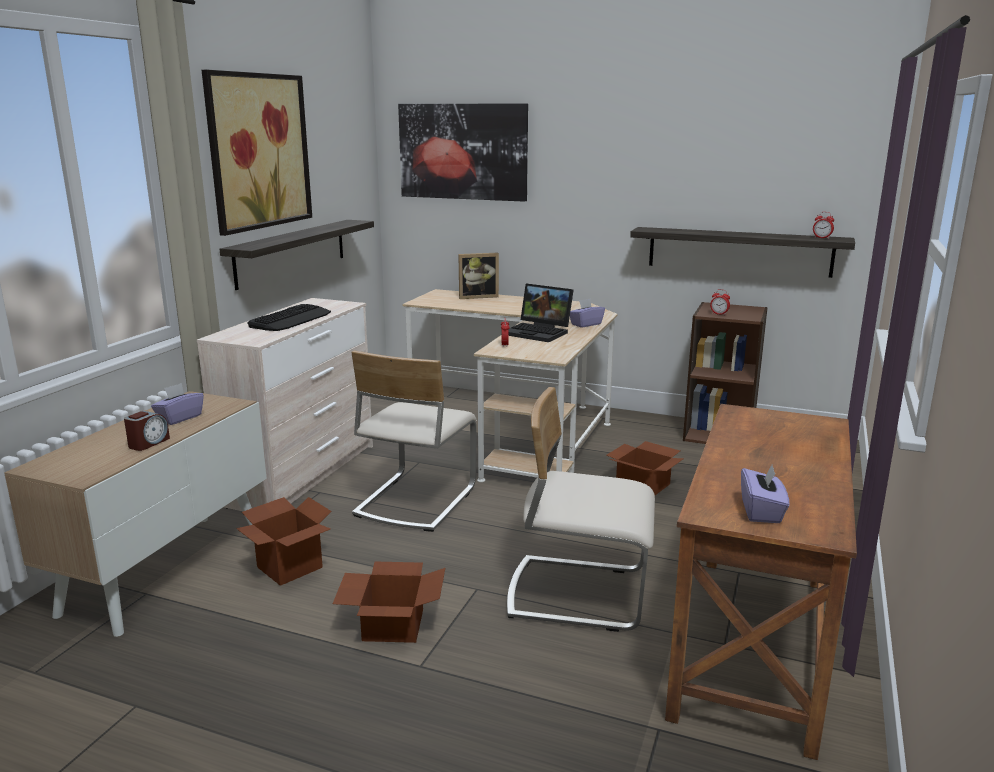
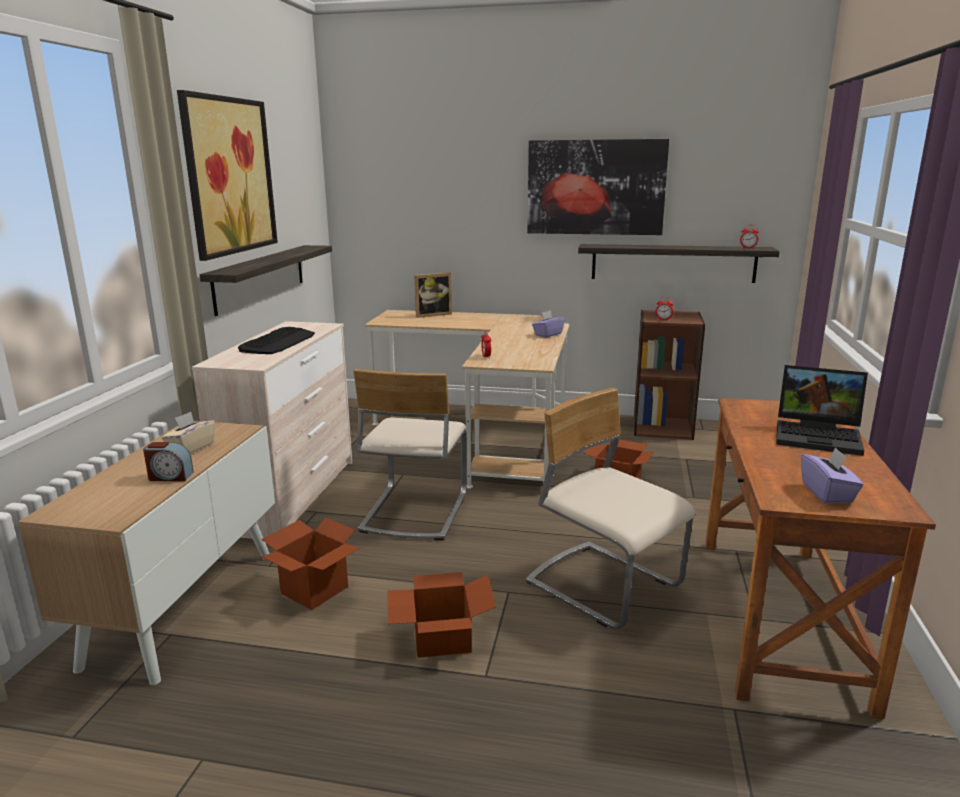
camera: 10 degrees left, 0 degrees up
alarm clock [124,411,170,451] -> alarm clock turned 75 degrees clockwise [143,442,194,481]
purple tissue box [151,383,204,425] -> beige tissue box [161,412,215,454]
picture [398,103,528,202] -> picture moved to [527,139,669,235]
beige chair [507,387,655,632] -> beige chair turned 45 degrees clockwise [526,388,695,630]
laptop [509,283,574,342] -> laptop moved to [776,365,868,456]

